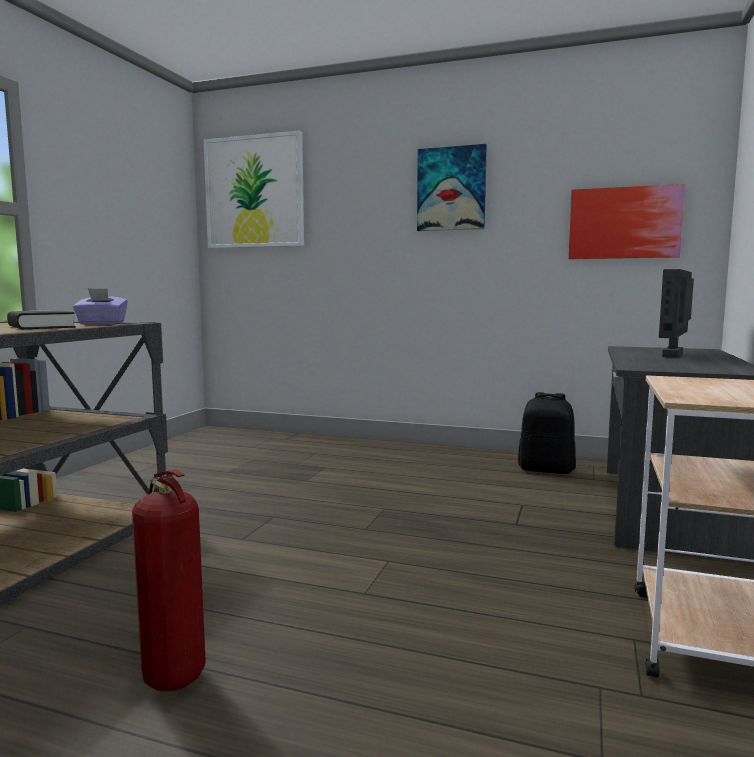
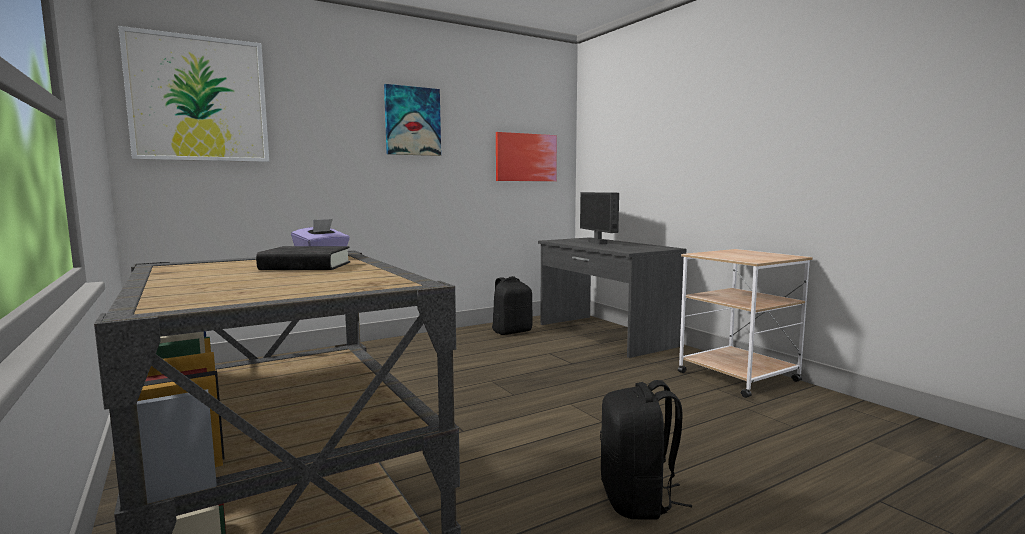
camera: 50 degrees left, 0 degrees up
fire extinguisher [132,470,206,691] -> black backpack [600,380,692,520]

